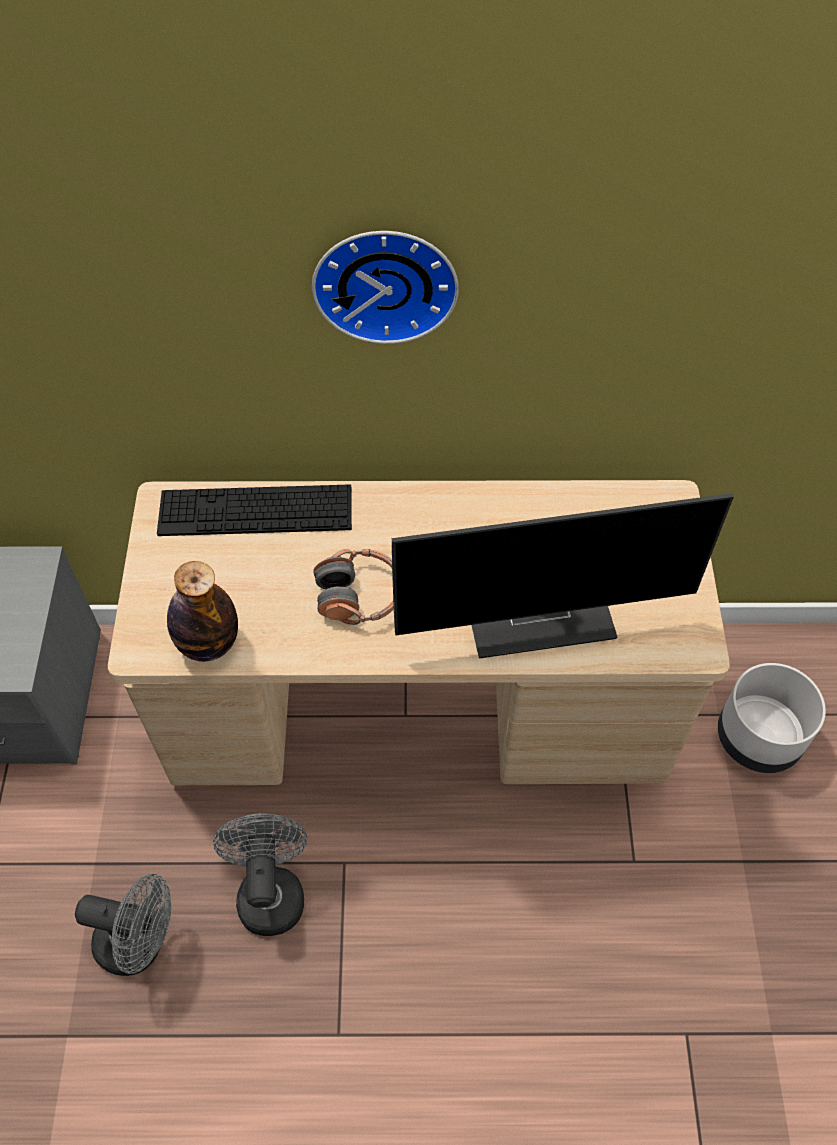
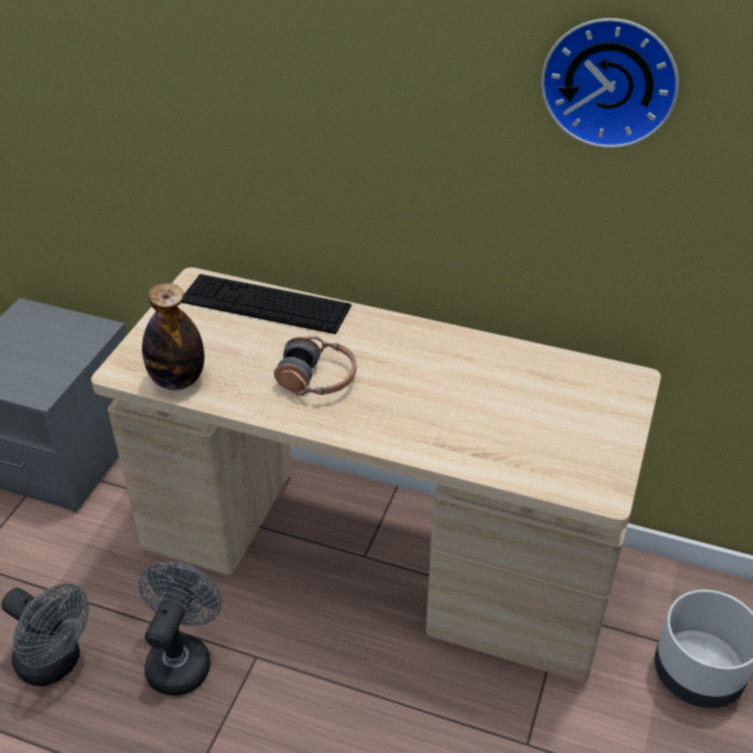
camera: 20 degrees right, 15 degrees down
wall clock [312,231,459,344] -> wall clock moved to [541,18,679,148]
monitor [392,493,734,659] -> none

